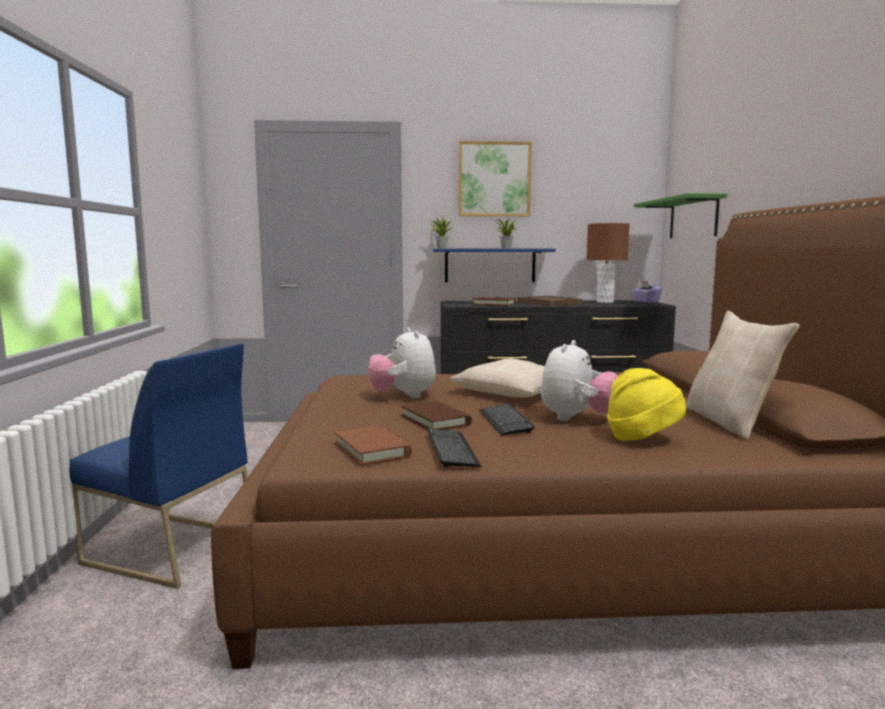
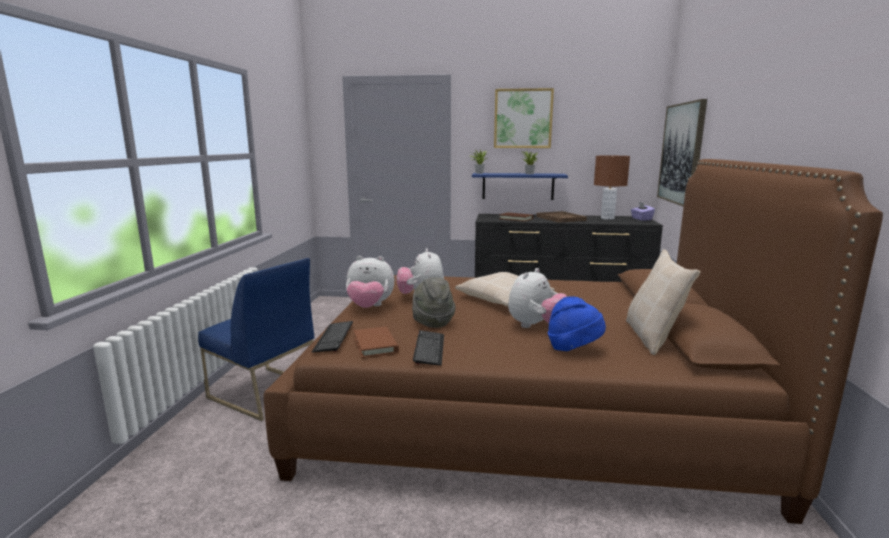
camera: 10 degrees right, 5 degrees up
brown book [401,401,472,430] -> grey hat [412,277,455,328]
keyboard [479,403,535,435] -> keyboard moved to [312,321,353,353]
yellow hat [607,368,686,441] -> blue hat [548,296,606,351]
green shelf [634,193,727,238] -> picture [657,99,707,207]
none -> plush toy [346,256,394,308]

